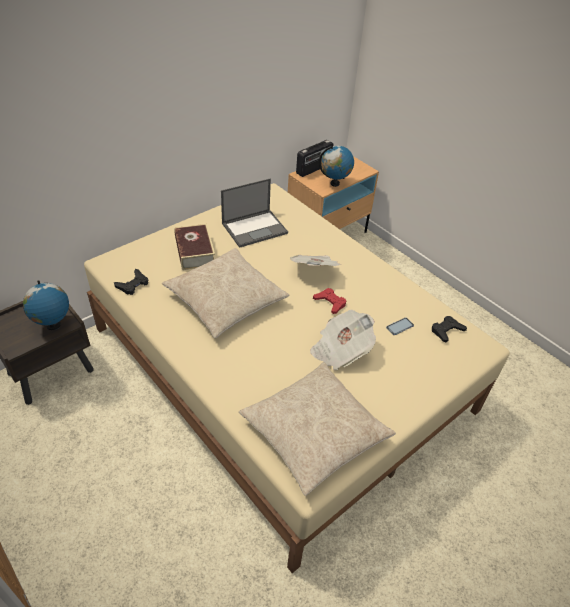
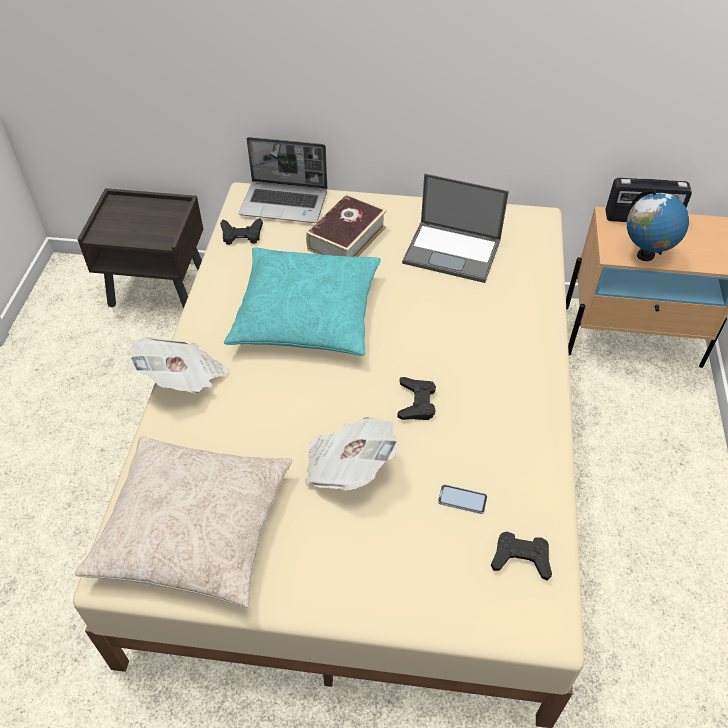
camera: 50 degrees right, 5 degrees up
globe [23,280,69,330] -> none
beige pillow [162,248,289,338] -> turquoise pillow [224,247,381,356]
newspaper [290,255,341,266] -> newspaper moved to [127,337,229,393]
red game controller [313,288,346,314] -> black game controller [397,377,436,420]
none -> laptop [239,137,327,223]

